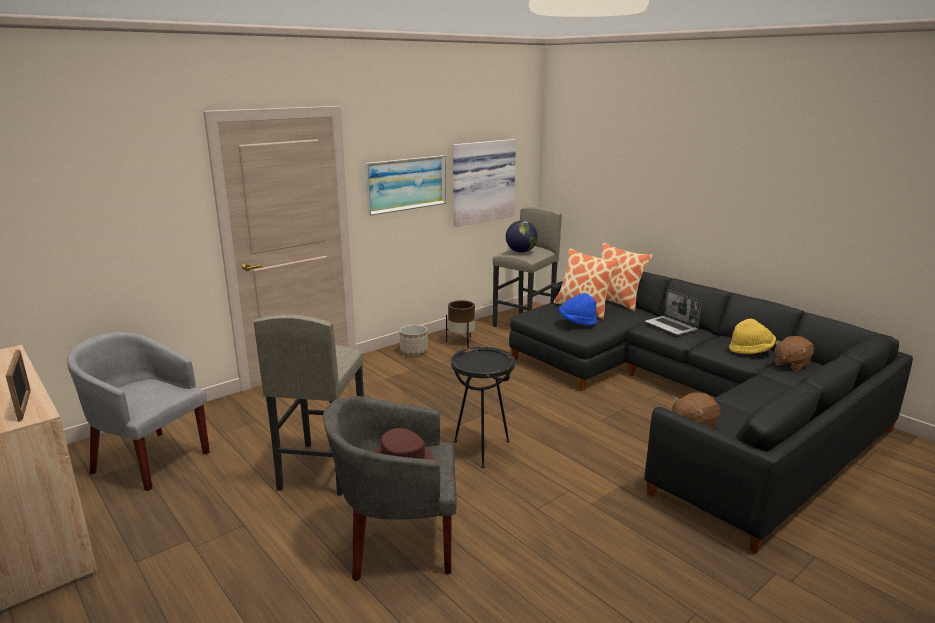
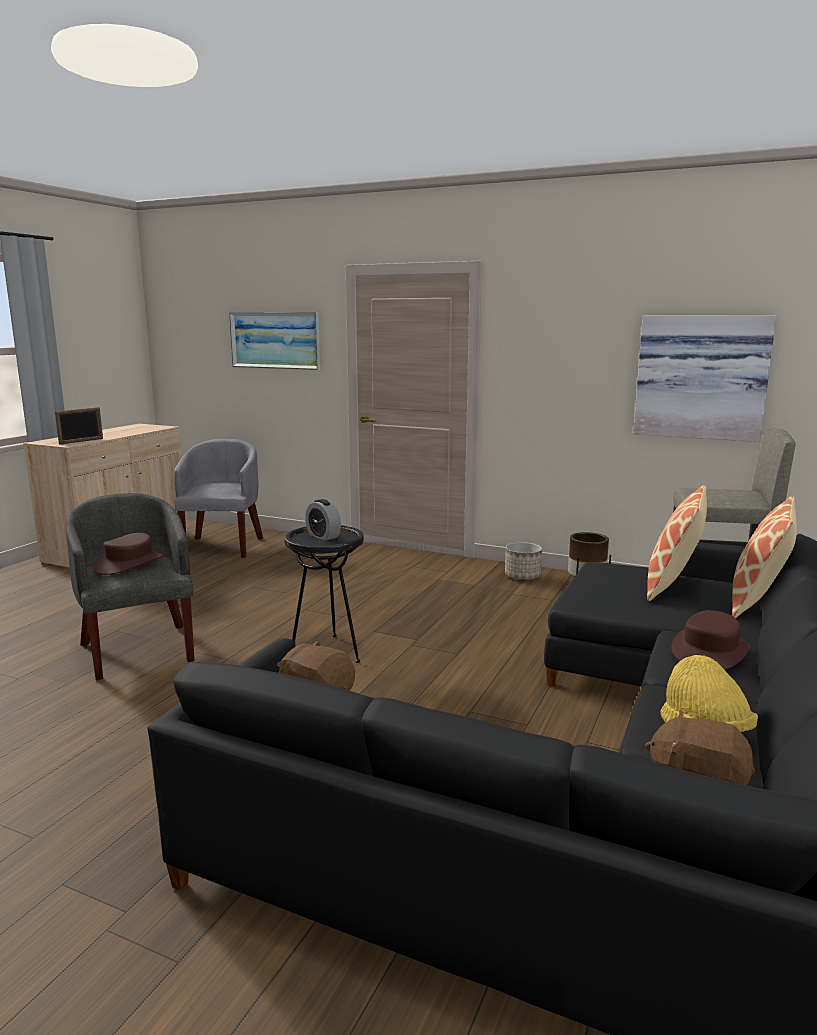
camera: 65 degrees right, 5 degrees down
grey stool [254,315,364,496] -> none
picture [365,155,446,216] -> picture moved to [229,312,320,370]
globe [506,221,538,253] -> none
blue hat [559,293,597,325] -> none
laptop [645,290,702,335] -> brown hat [671,610,750,670]
none -> alarm clock [305,499,341,541]

